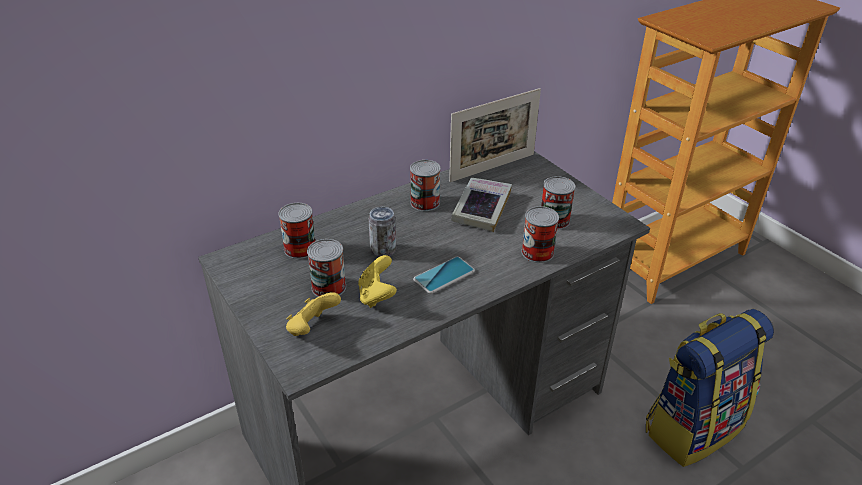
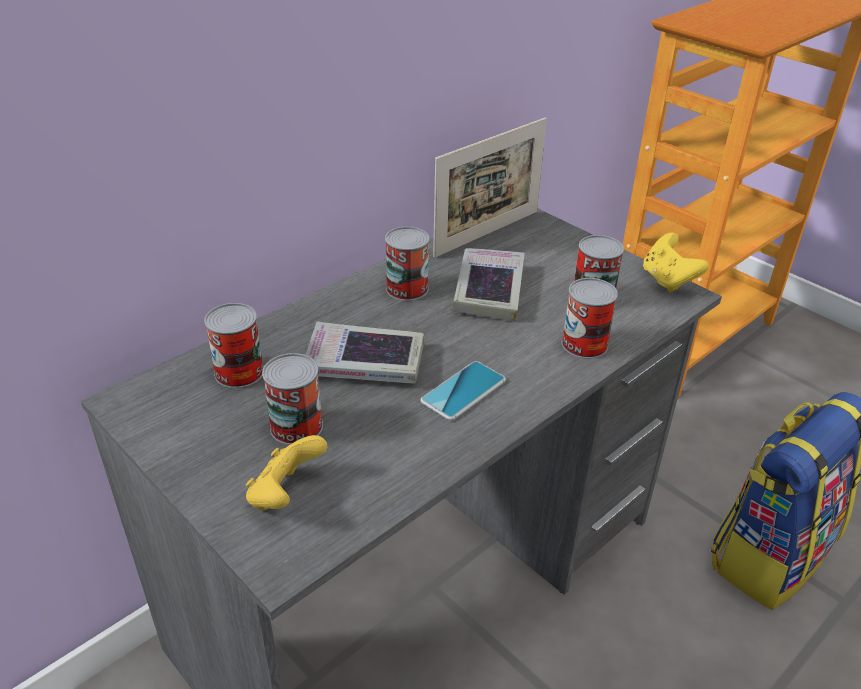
camera: 10 degrees left, 0 degrees up
yellow game controller [358,255,397,308] -> yellow game controller moved to [643,232,709,293]
can [368,207,396,257] -> book [305,322,424,384]

